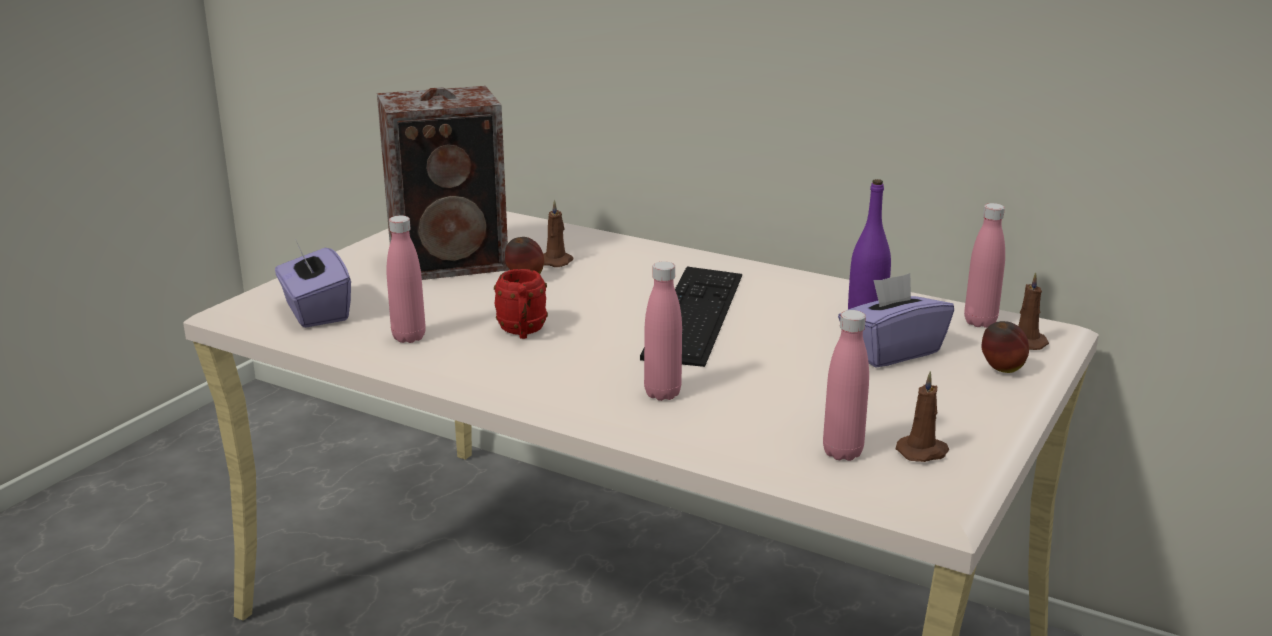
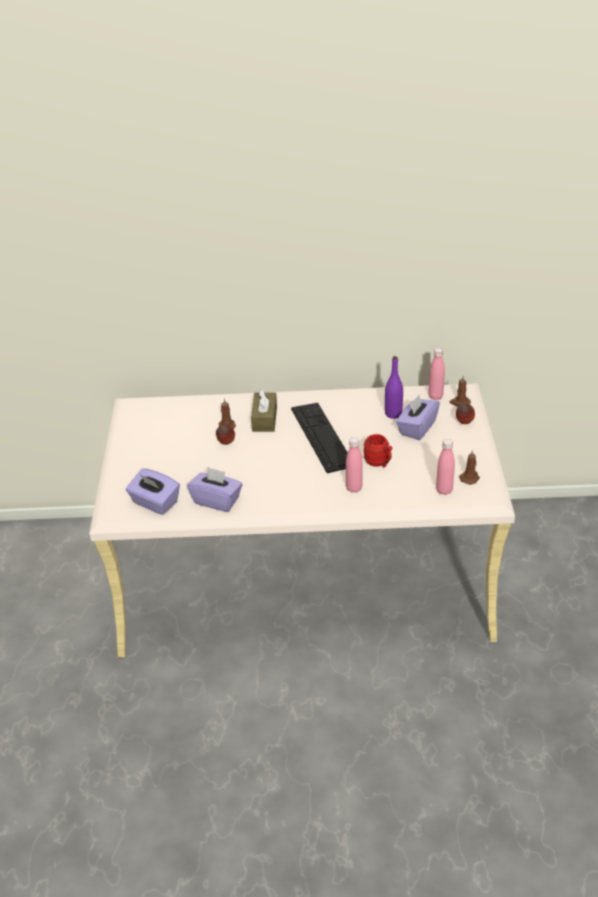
camera: 30 degrees left, 15 degrees up
speaker [377,86,509,280] -> none
pink bottle [387,216,426,343] -> purple tissue box [187,467,242,512]
red mug [494,269,548,339] -> red mug moved to [363,434,392,468]
none -> brown tissue box [251,389,277,432]

